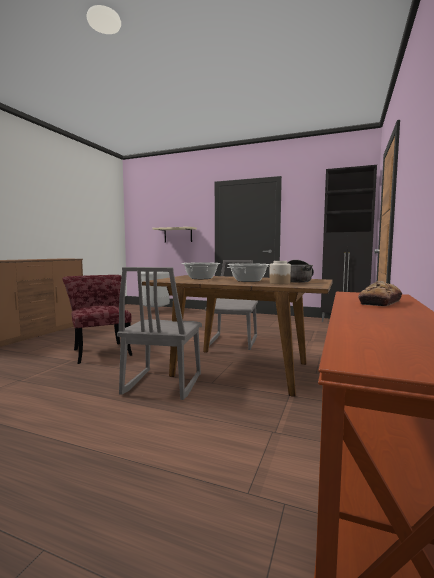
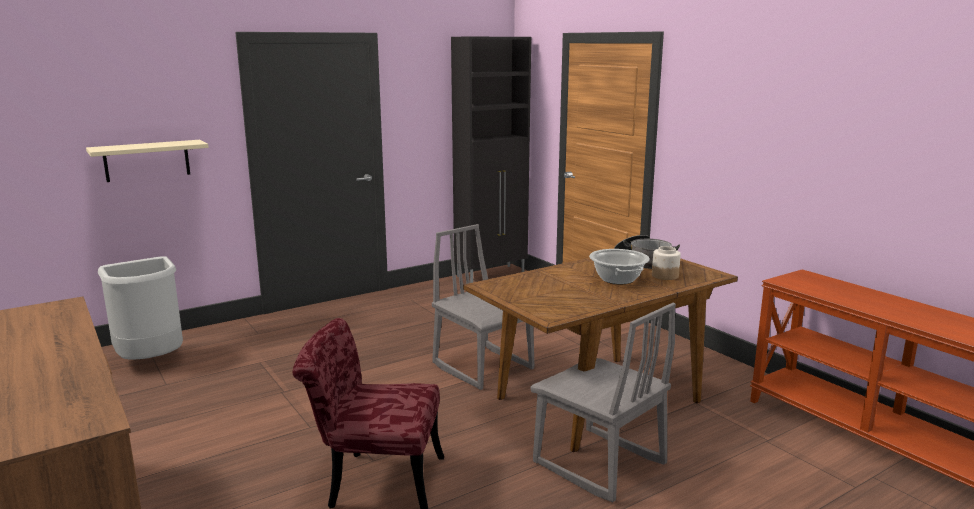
camera: 55 degrees left, 10 degrees up
cooking pot [182,262,220,279] -> none
bread [358,281,402,307] -> none

